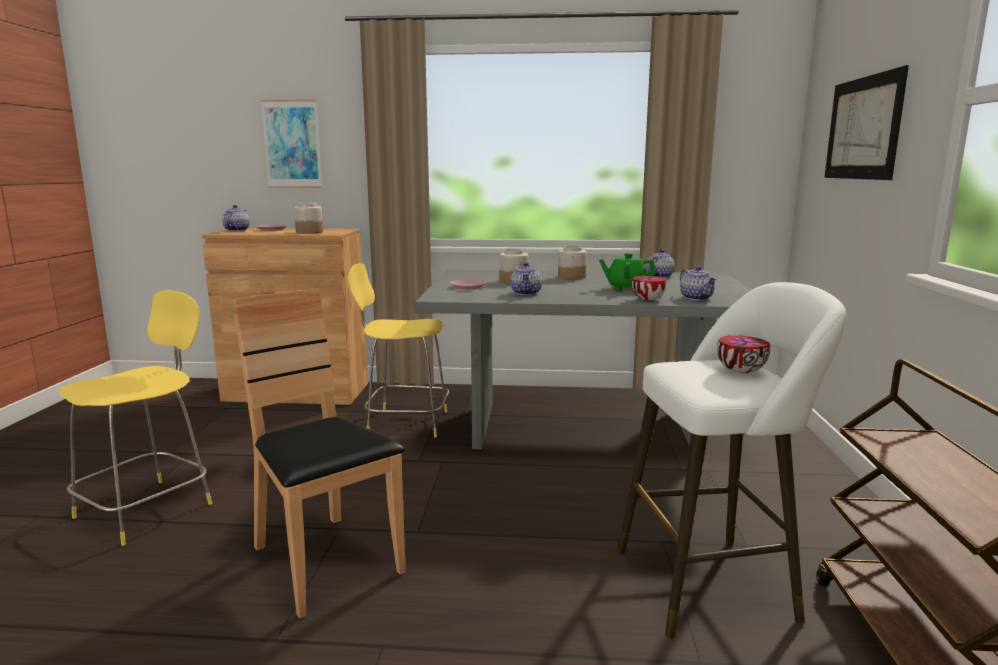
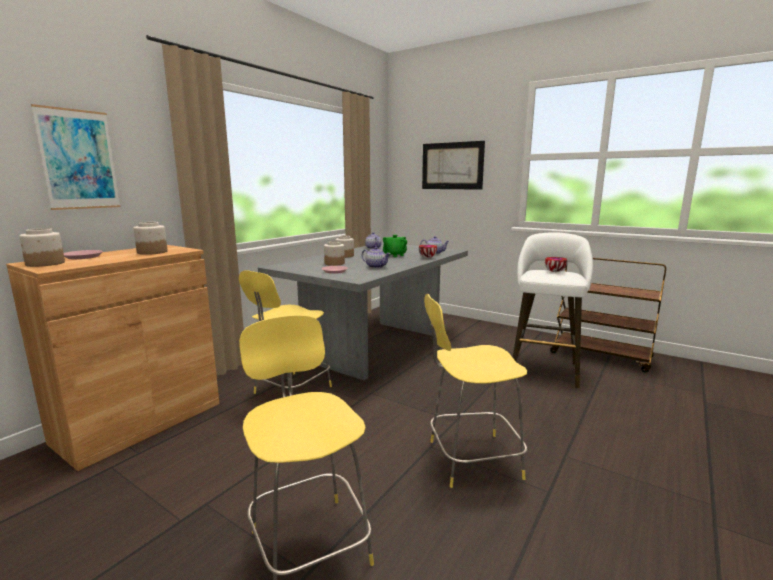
camera: 60 degrees left, 0 degrees up
teapot [222,205,250,231] -> jar [19,228,65,267]
brown chair [234,289,406,618] -> yellow stool [424,294,527,488]

